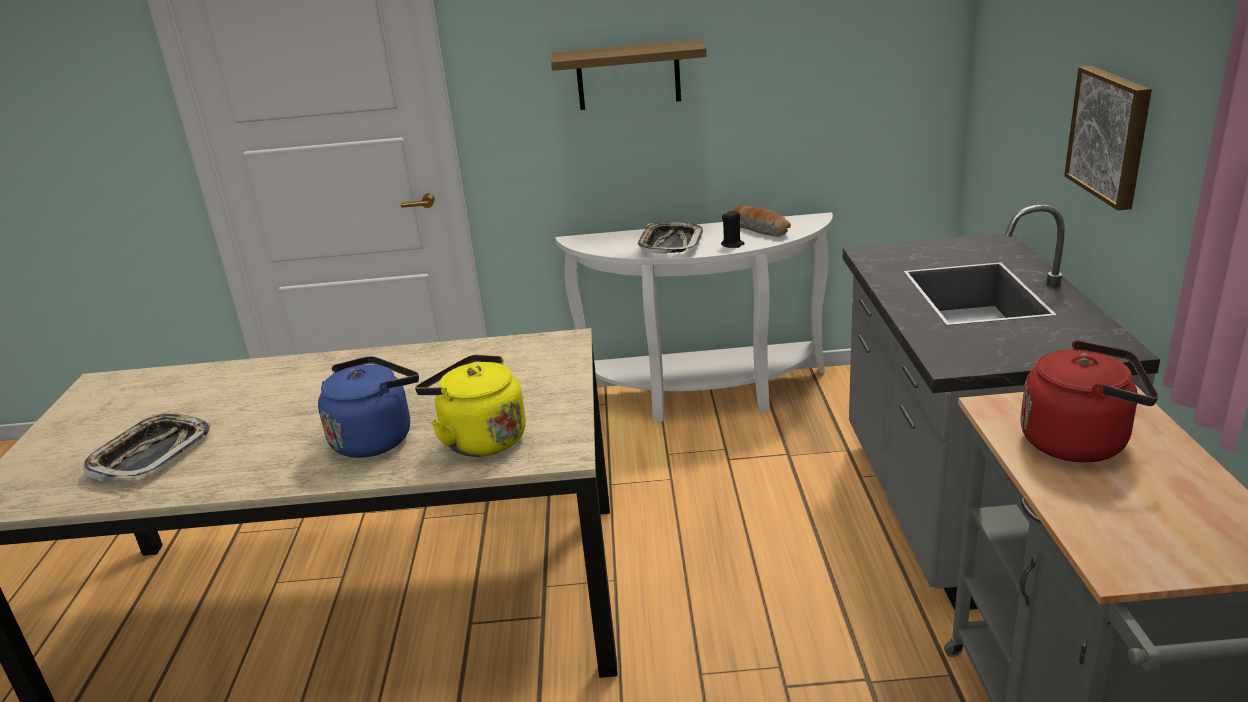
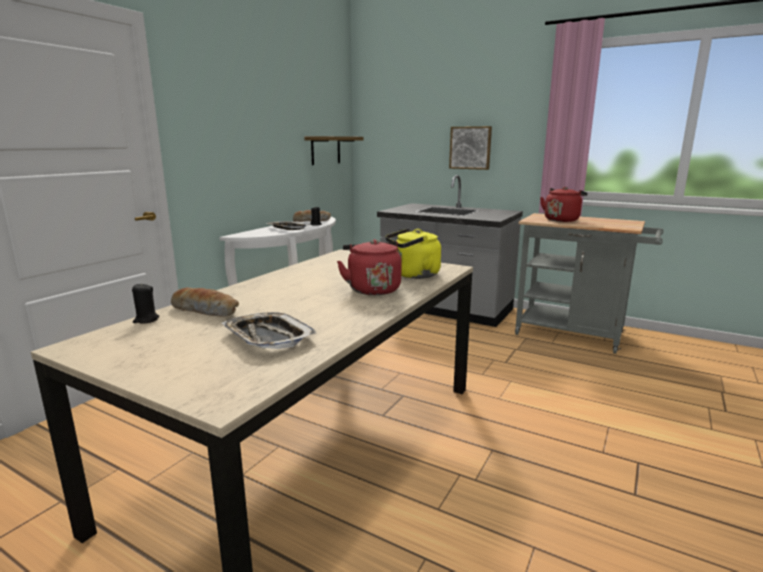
camera: 60 degrees left, 10 degrees down
blue kettle [318,356,419,458] -> red kettle [337,239,402,295]
shelf [551,39,707,110] -> shelf moved to [304,136,363,165]
none -> black candle [132,283,159,324]
none -> bread [171,287,239,317]

